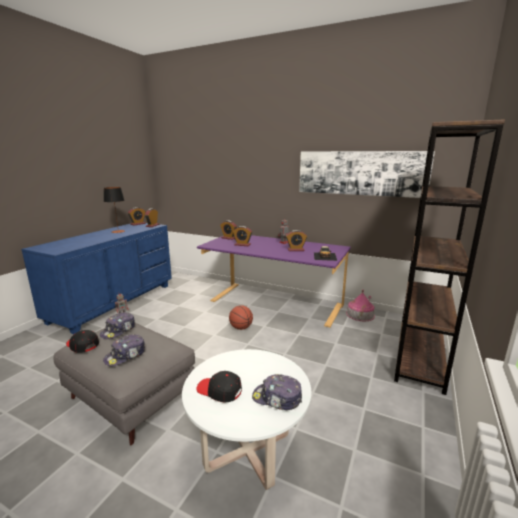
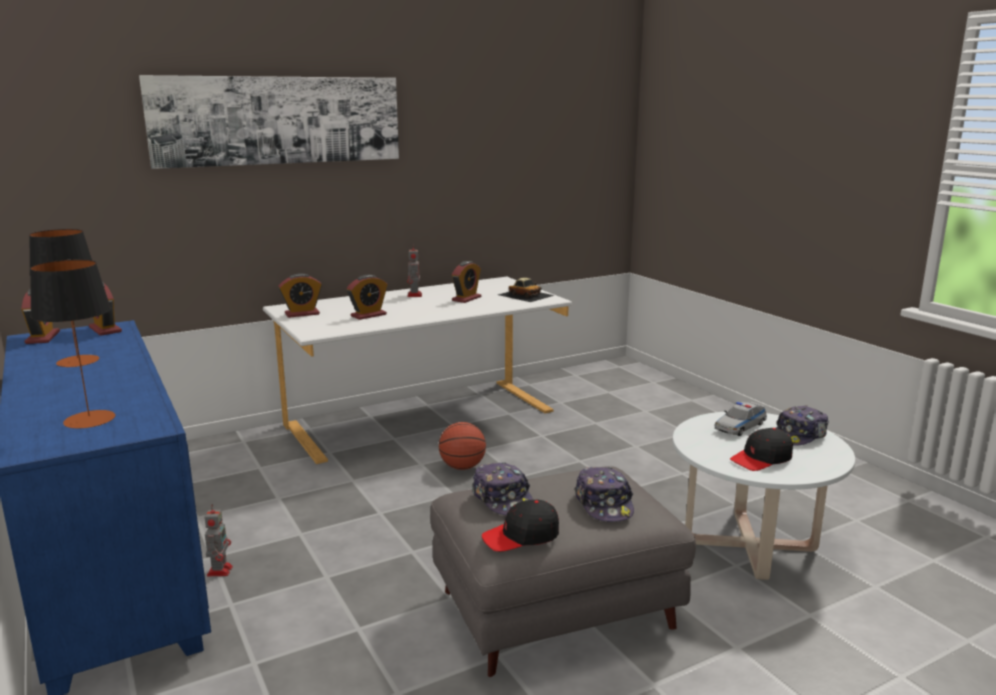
camera: 55 degrees left, 0 degrees up
purple desk [197,235,351,327] -> white desk [263,277,572,464]
picture [299,151,435,198] -> picture moved to [139,75,399,169]
toy house [346,289,375,321] -> none
brown bookcase [394,119,505,395] -> none
none -> table lamp [30,260,115,428]
none -> toy car [714,402,767,436]

